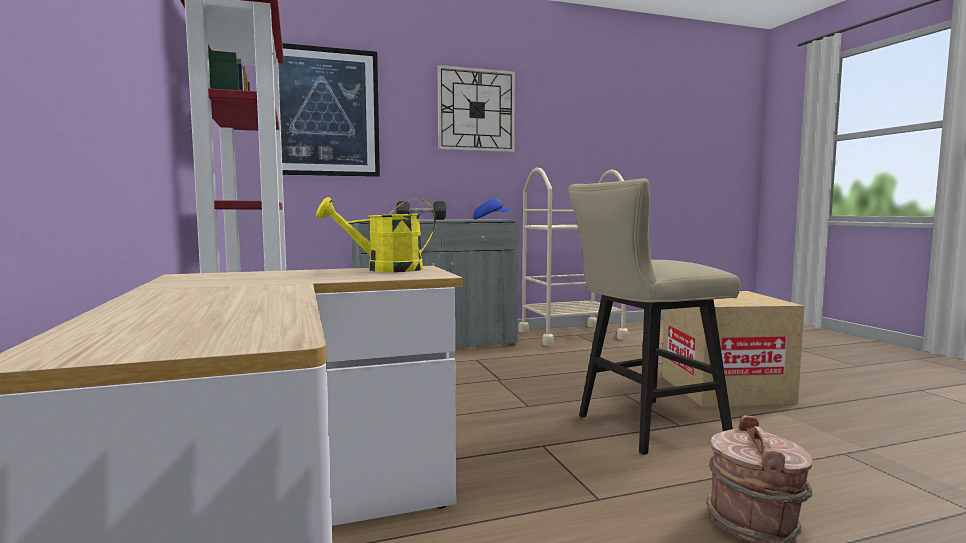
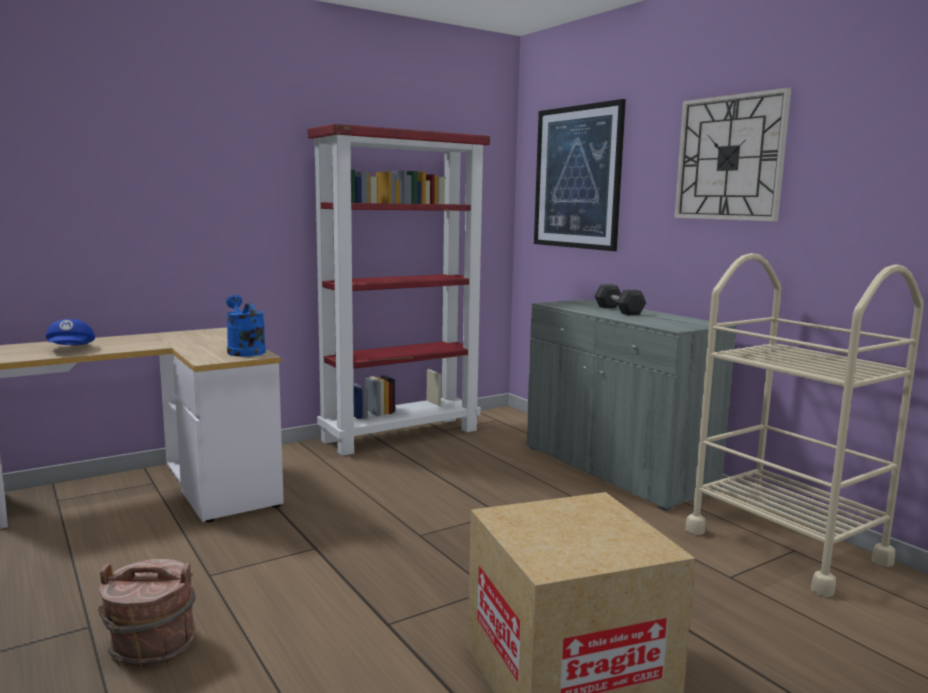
camera: 75 degrees right, 5 degrees up
yellow watering can [316,197,436,272] -> blue watering can [226,295,266,357]
blue cap [473,199,511,219] -> blue cap moved to [46,319,95,345]
beige stool [568,179,740,455] -> none

